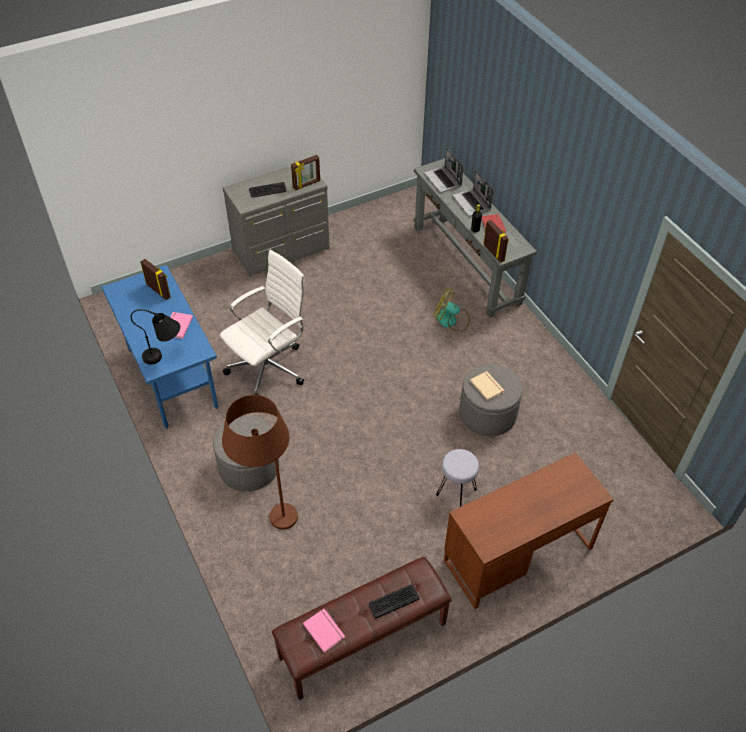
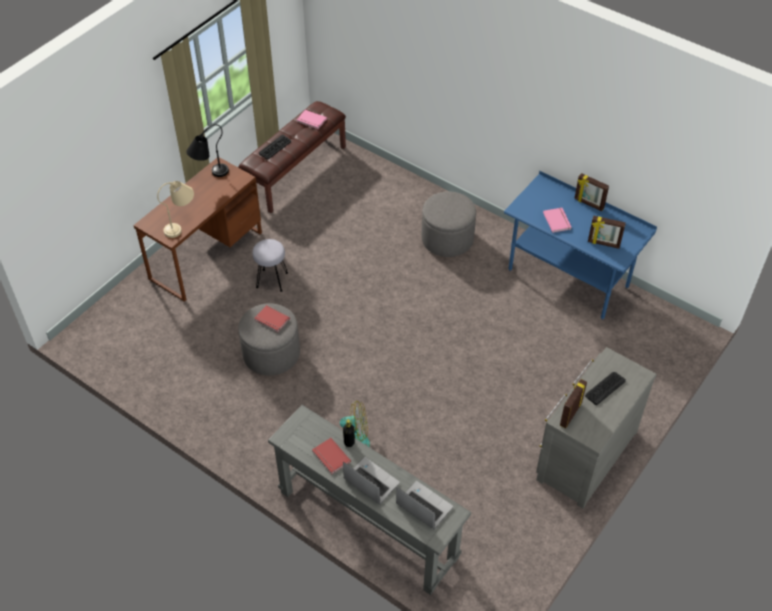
camera: 155 degrees right, 0 degrees up
black table lamp [131,309,180,364] -> black table lamp moved to [186,124,229,177]
white office chair [220,250,305,395] -> none
brown floor lamp [222,395,298,530] -> none
beige book [470,371,505,401] -> red book [254,305,290,332]
picture frame [483,220,509,263] -> picture frame moved to [574,173,609,211]
none -> beige table lamp [157,181,194,238]

